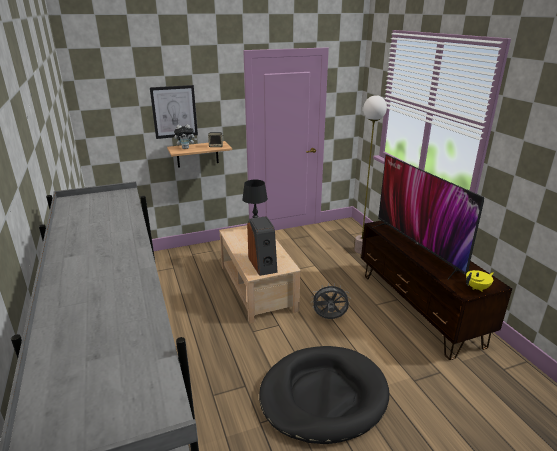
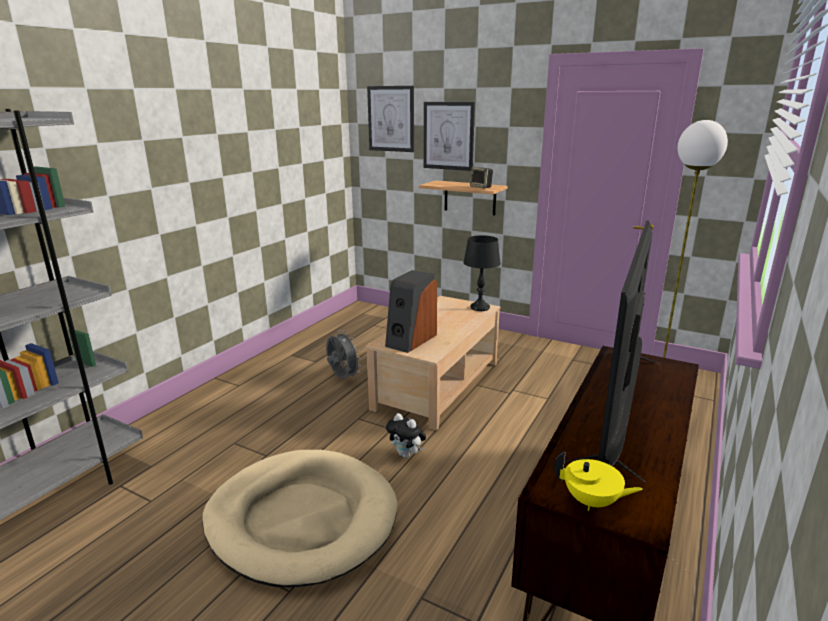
camera: 50 degrees right, 5 degrees down
plush toy [174,124,197,149] -> plush toy moved to [386,413,426,458]
black dog bed [259,346,389,444] -> beige dog bed [202,450,397,587]
grey fan [311,283,350,319] -> grey fan moved to [326,331,361,379]
none -> picture [367,86,414,152]

